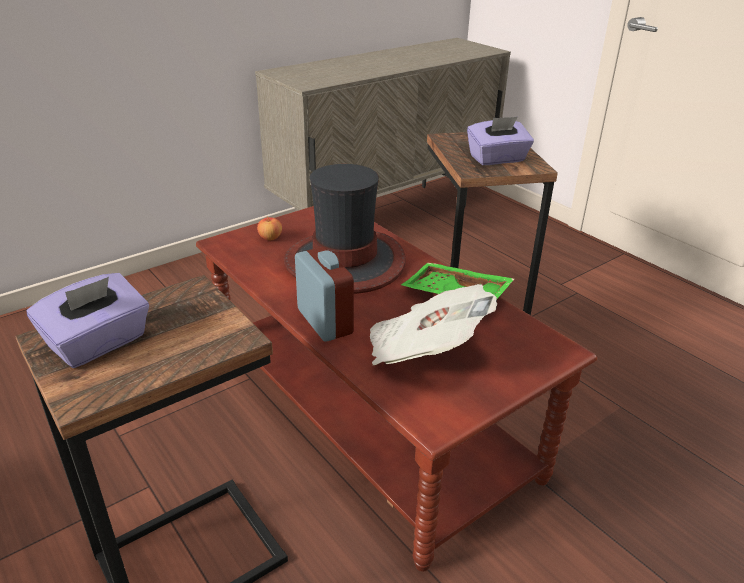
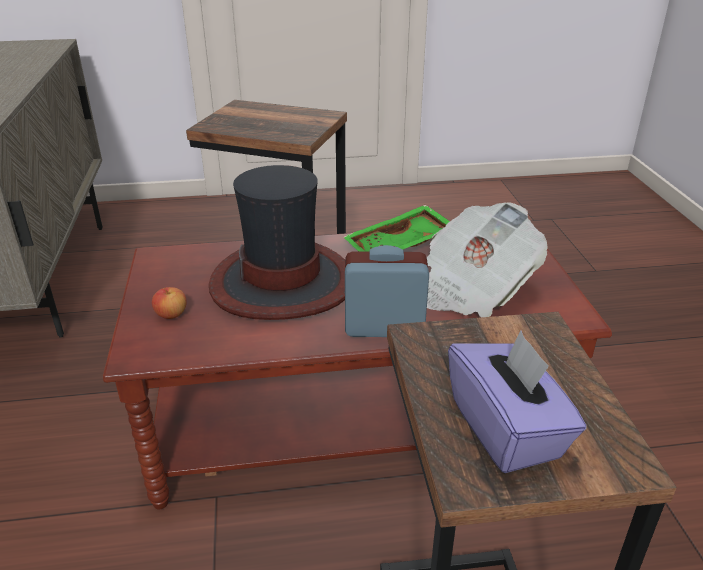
camera: 60 degrees left, 0 degrees up
purple tissue box [467,117,534,165] -> none

